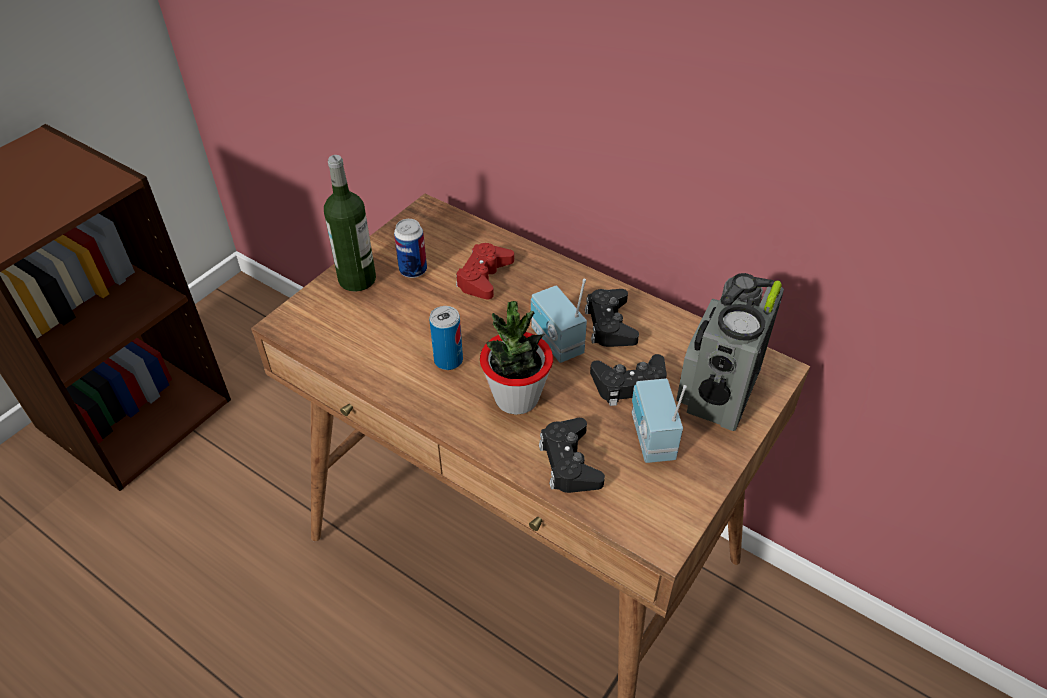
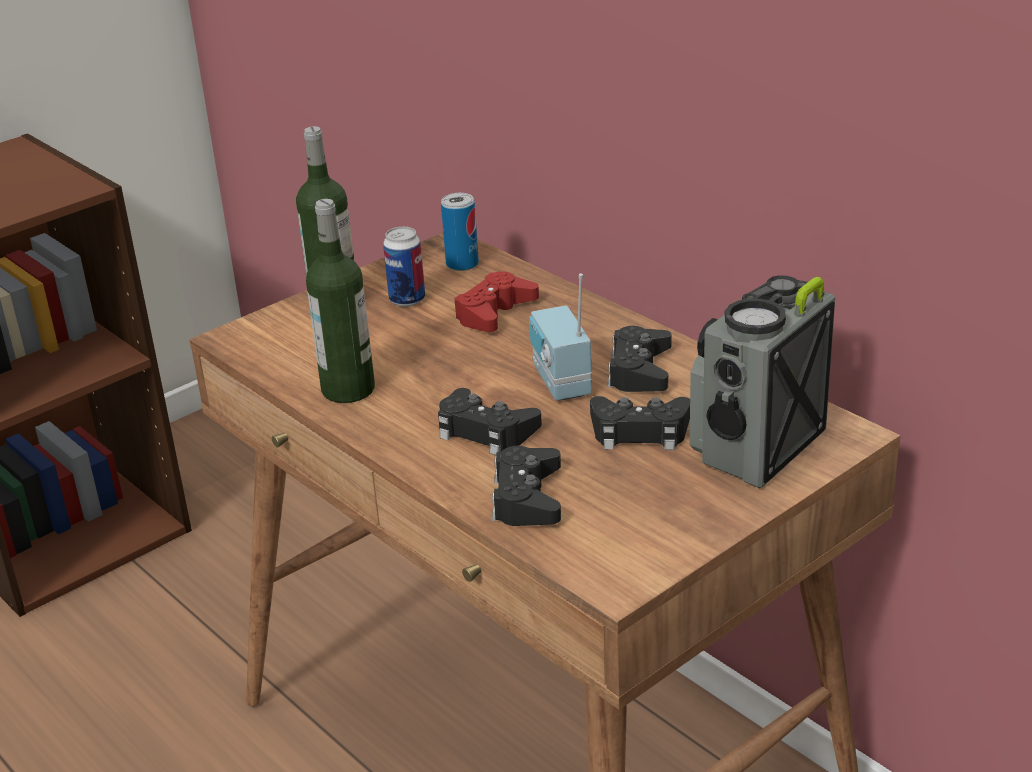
camera: 15 degrees right, 15 degrees down
can [429,306,463,370] -> can moved to [441,193,479,271]
potted plant [480,301,553,415] -> black game controller [438,388,542,455]
radio [631,379,687,463] -> none
none -> bottle [306,199,375,403]

